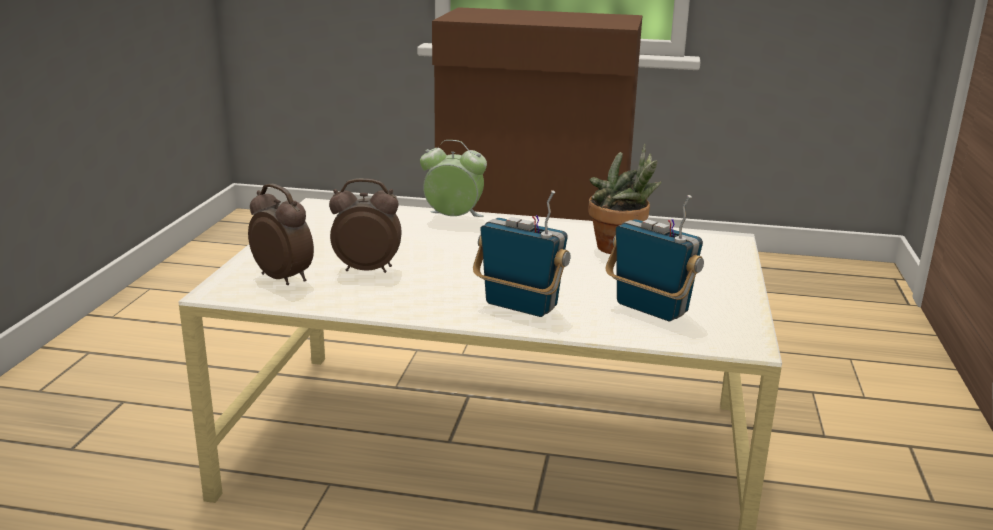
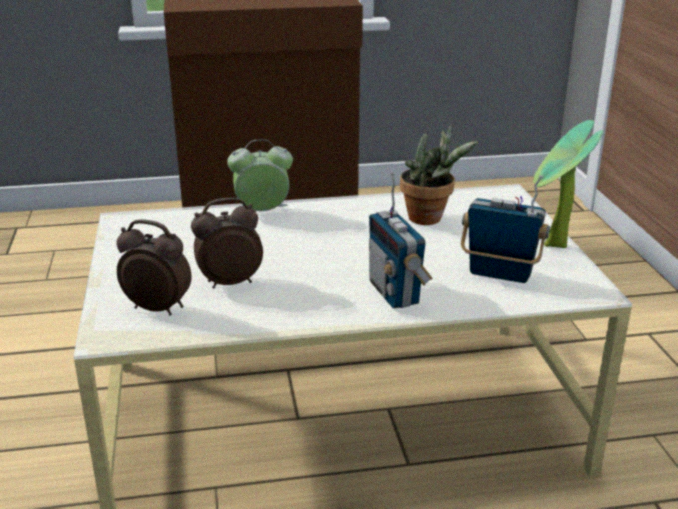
camera: 20 degrees left, 5 degrees up
radio [473,190,571,317] -> radio turned 120 degrees counterclockwise [369,173,433,309]
none -> potted plant [533,120,603,248]

